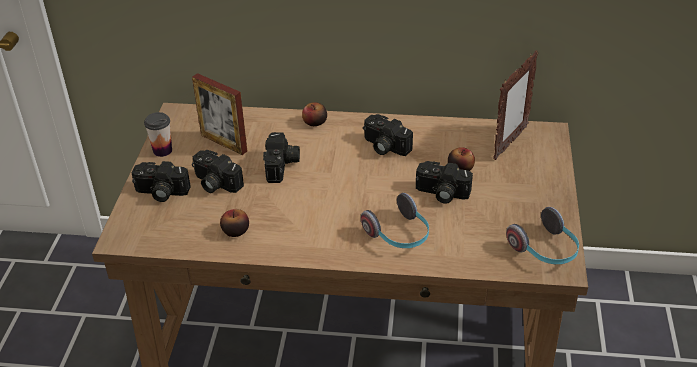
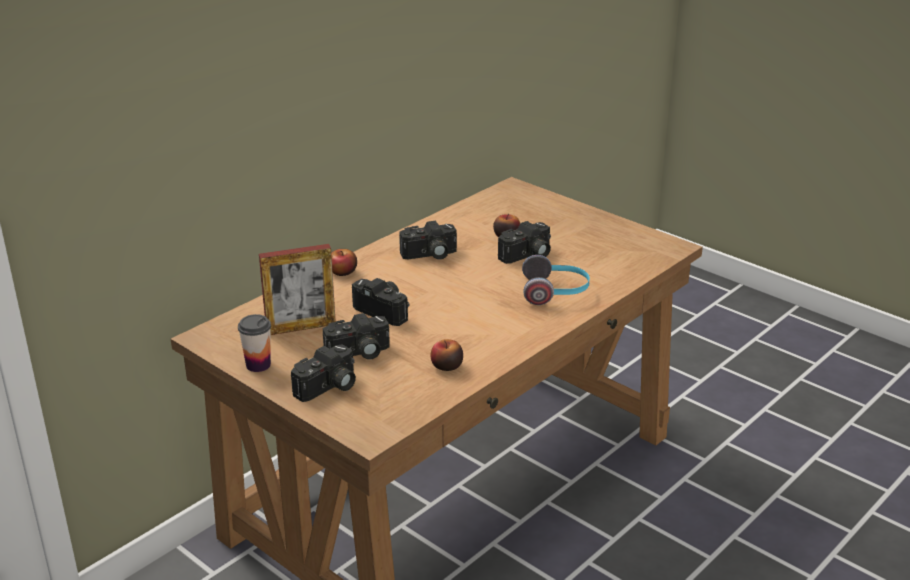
camera: 55 degrees left, 10 degrees down
picture frame [493,50,538,160] -> none
headphones [506,207,579,264] -> none

